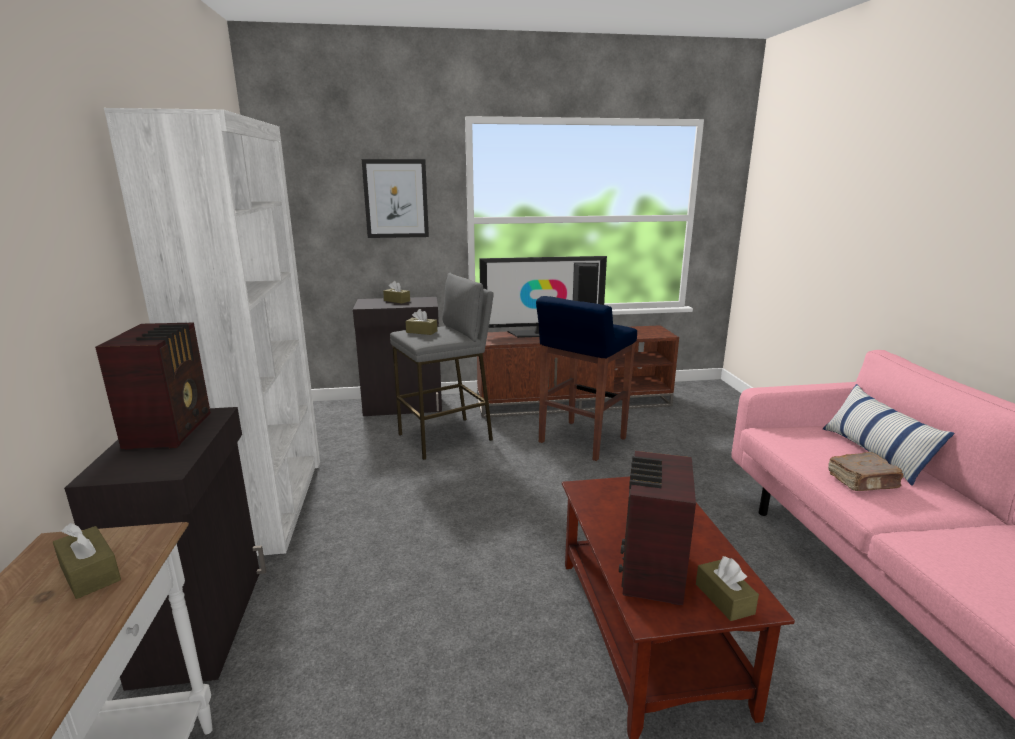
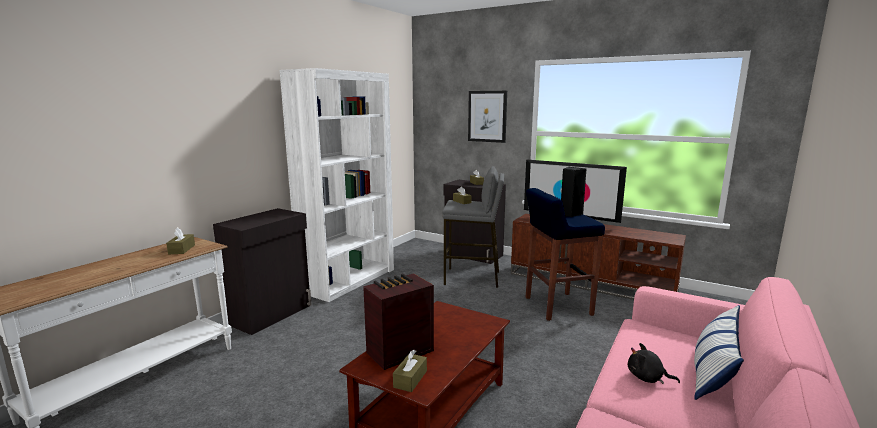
camera: 40 degrees right, 5 degrees down
radio [95,323,210,450] -> none
brown book [828,452,903,491] -> black plush toy [628,343,680,384]

